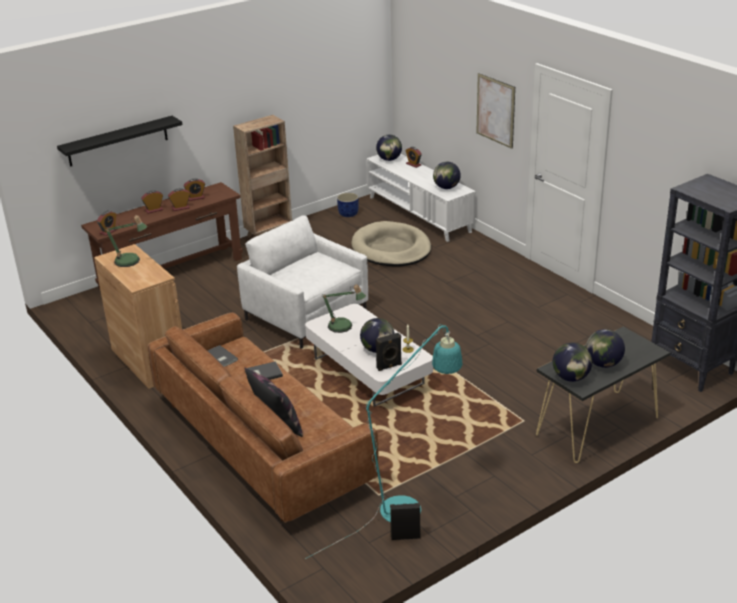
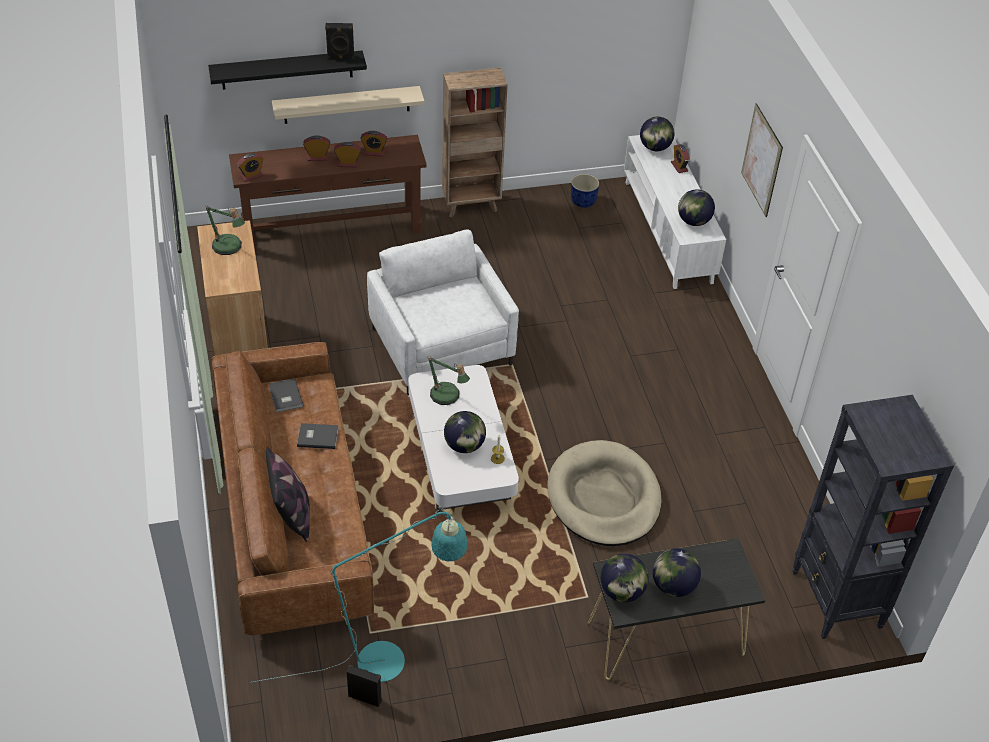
camera: 20 degrees right, 15 degrees up
beige dog bed [351,221,431,267] -> beige dog bed moved to [547,440,662,546]
black speaker [376,333,402,371] -> black speaker moved to [325,23,354,59]
none -> beige shelf [272,86,425,124]

